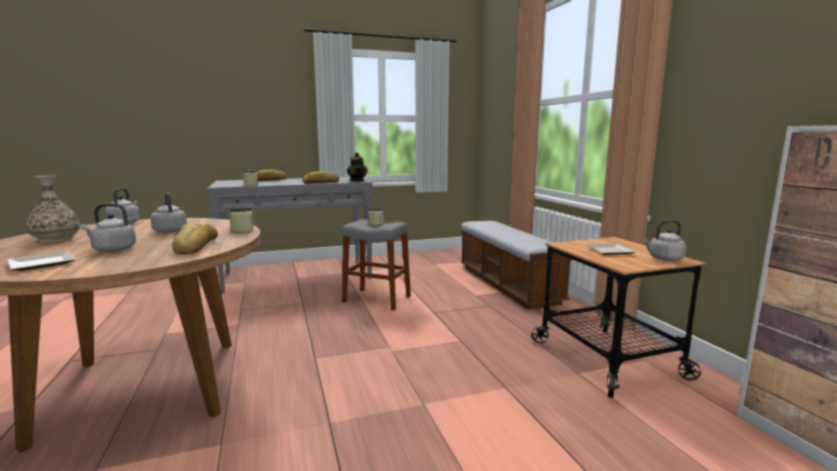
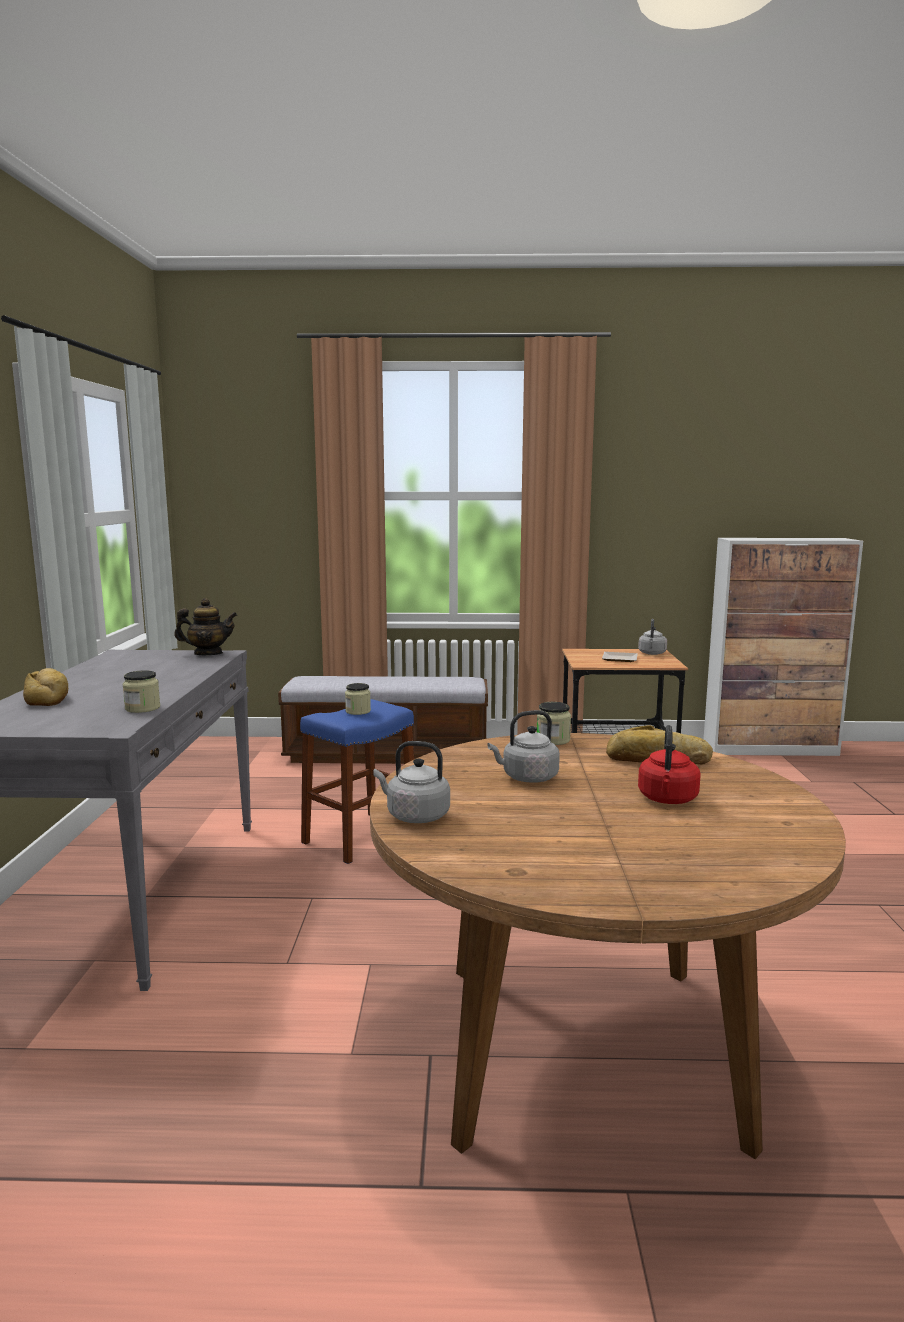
camera: 70 degrees left, 0 degrees up
plate [7,251,76,271] -> none
vase [26,176,80,243] -> none
grey kettle [81,203,136,252] -> red kettle [638,725,701,804]
bread [303,171,339,184] -> none
grey stool [342,220,411,310] -> blue stool [300,699,414,864]

